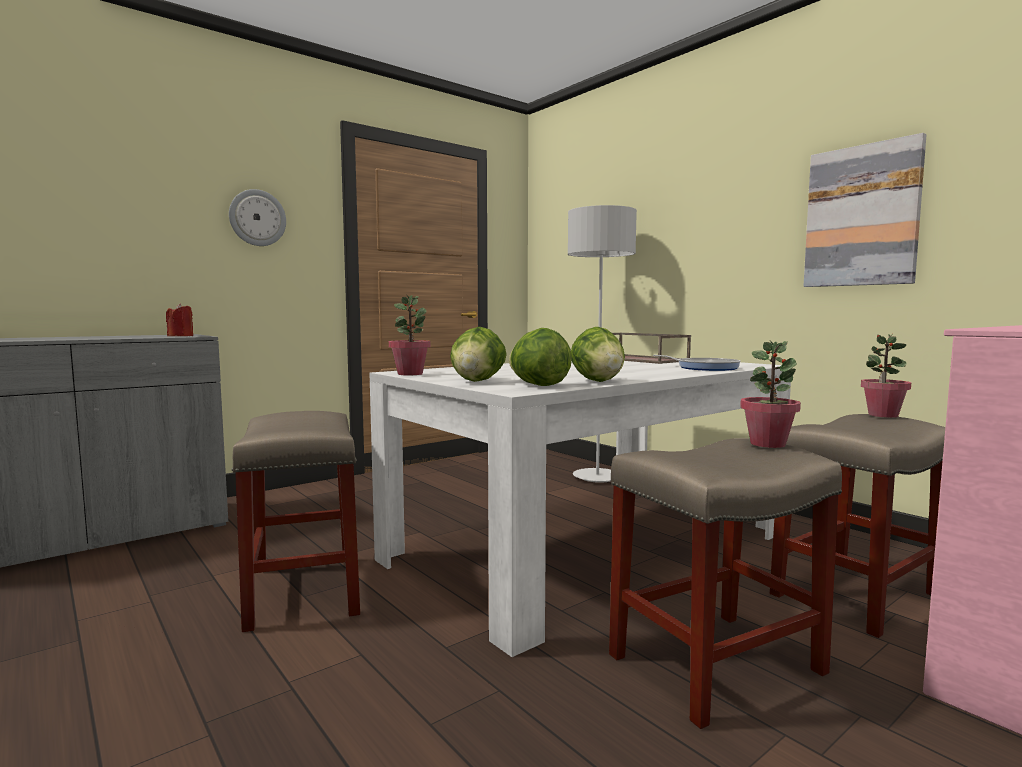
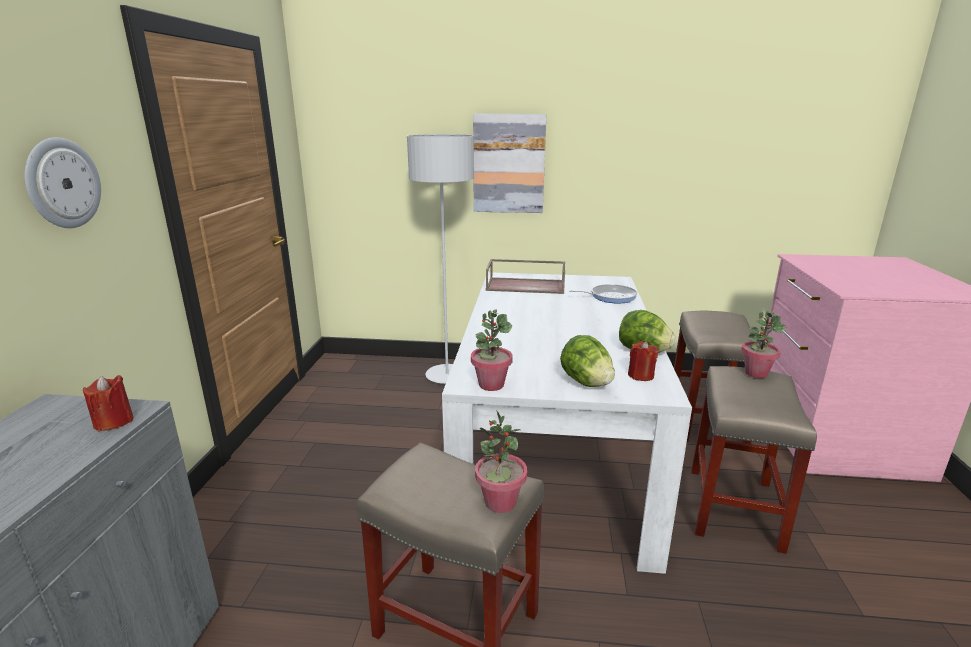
camera: 45 degrees left, 15 degrees up
lettuce [509,328,572,386] -> red candle [628,341,658,381]
picture [804,133,926,287] -> picture moved to [473,114,546,213]
potted plant [861,334,911,418] -> potted plant moved to [475,410,527,513]

